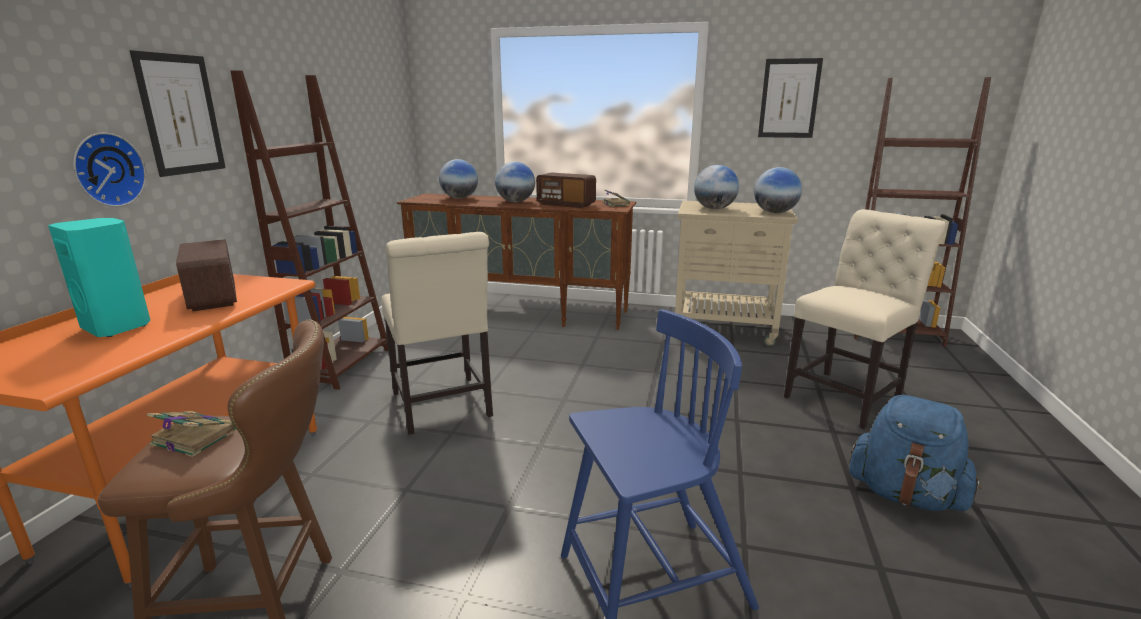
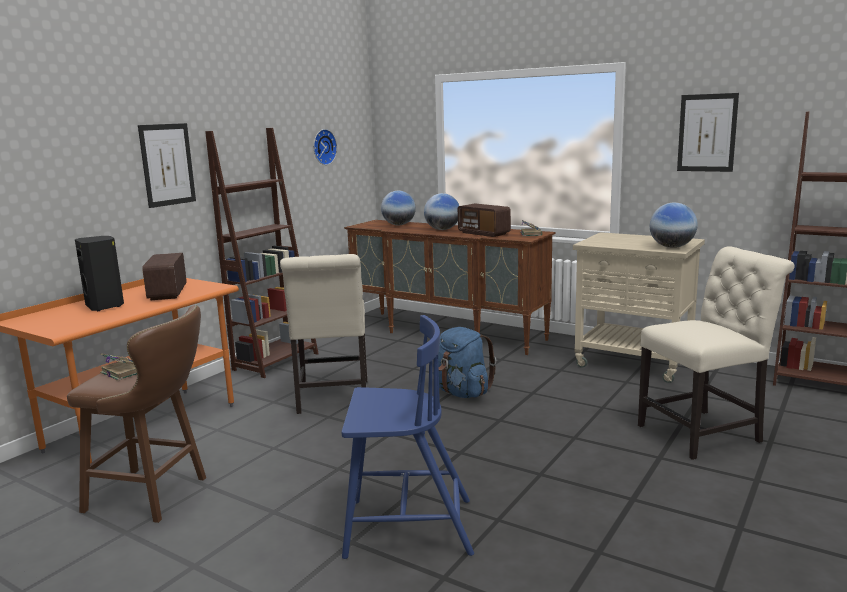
camera: 20 degrees right, 5 degrees down
turquoise speaker [48,218,150,337] -> black speaker [75,236,124,311]
wall clock [73,133,146,207] -> wall clock moved to [313,129,337,165]
globe [694,165,739,209] -> none
blue backpack [849,395,982,511] -> blue backpack moved to [438,327,496,398]

